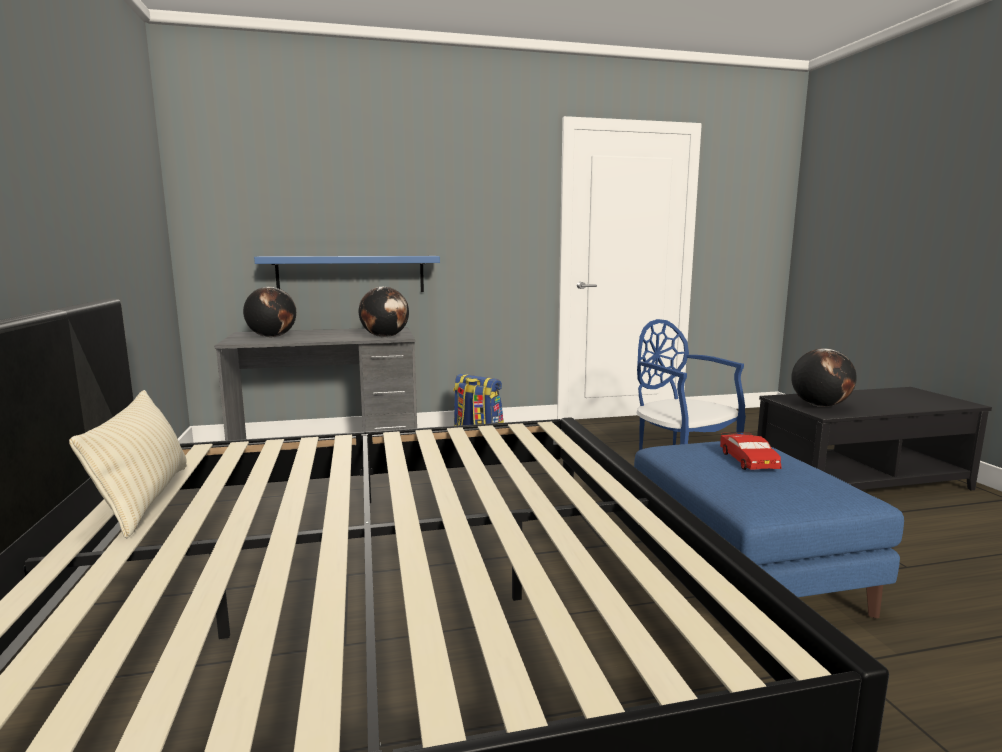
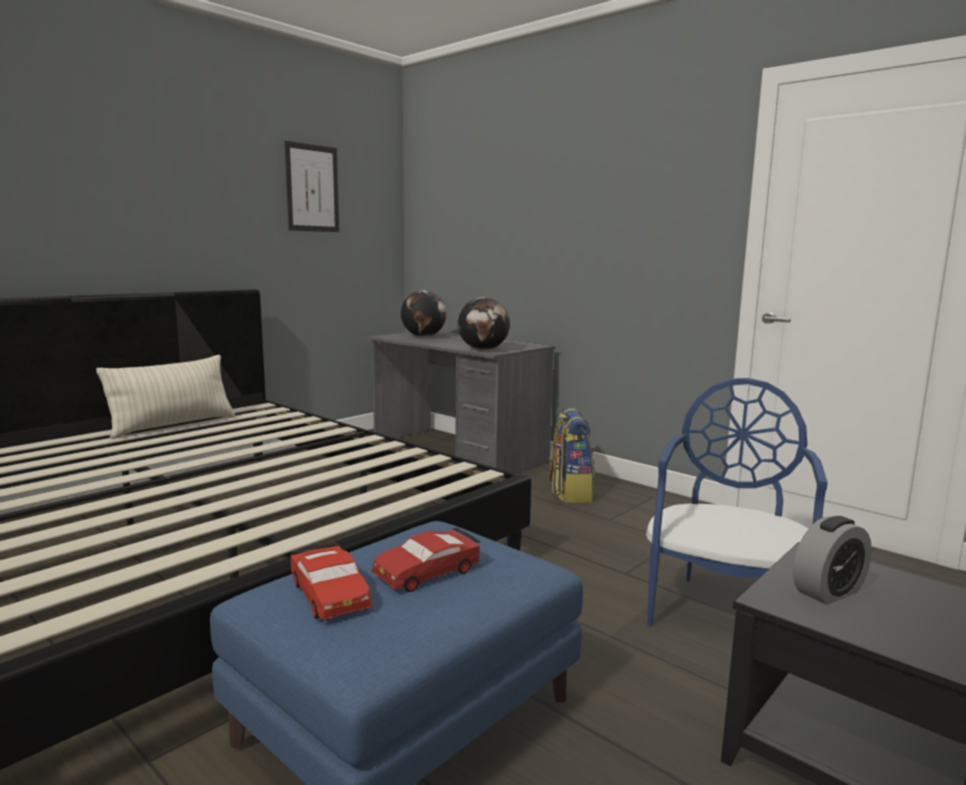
camera: 55 degrees right, 0 degrees up
blue shelf [254,256,440,292] -> none
globe [791,348,857,407] -> alarm clock [793,516,872,605]
none -> picture [285,141,339,232]
none -> red toy car [290,542,372,620]

